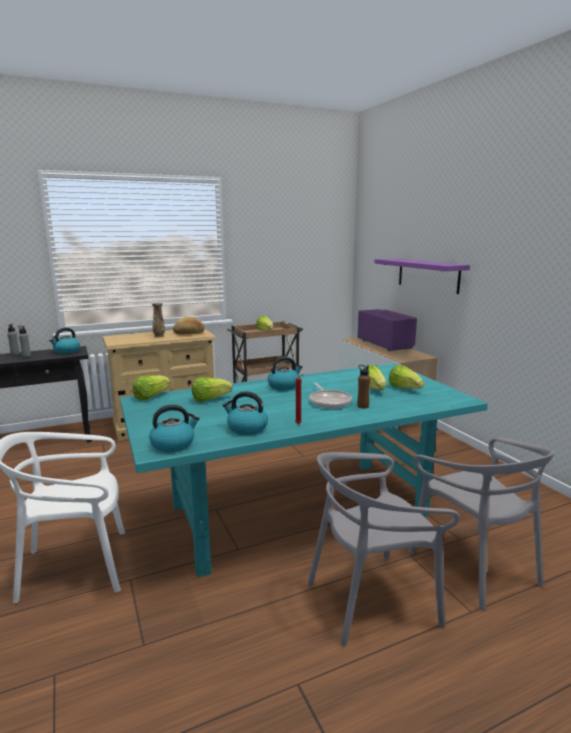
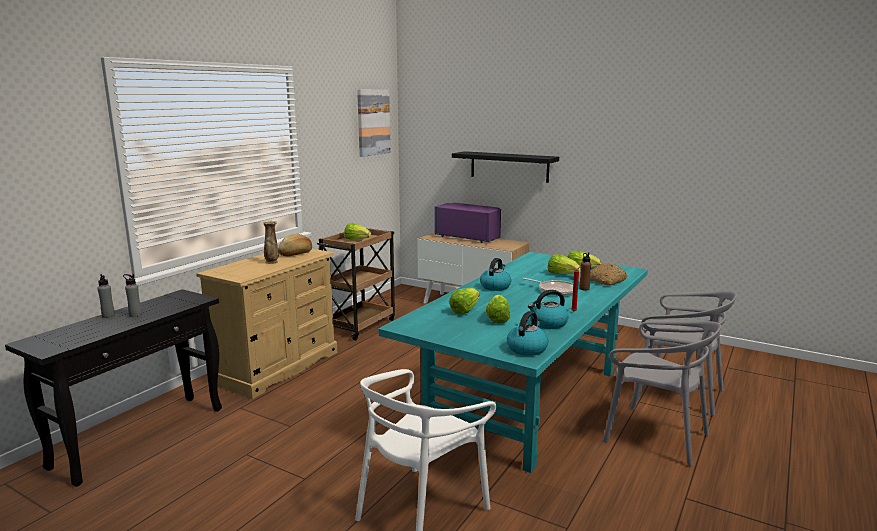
camera: 35 degrees left, 0 degrees up
kettle [49,328,80,354] -> none
lettuce [132,375,171,400] -> lettuce moved to [486,295,510,324]
grey chair [307,452,460,647] -> grey chair turned 90 degrees counterclockwise [603,320,721,466]
purple shelf [374,258,470,294] -> black shelf [452,151,559,183]
none -> picture [357,89,391,157]
none -> bread [590,263,627,286]

